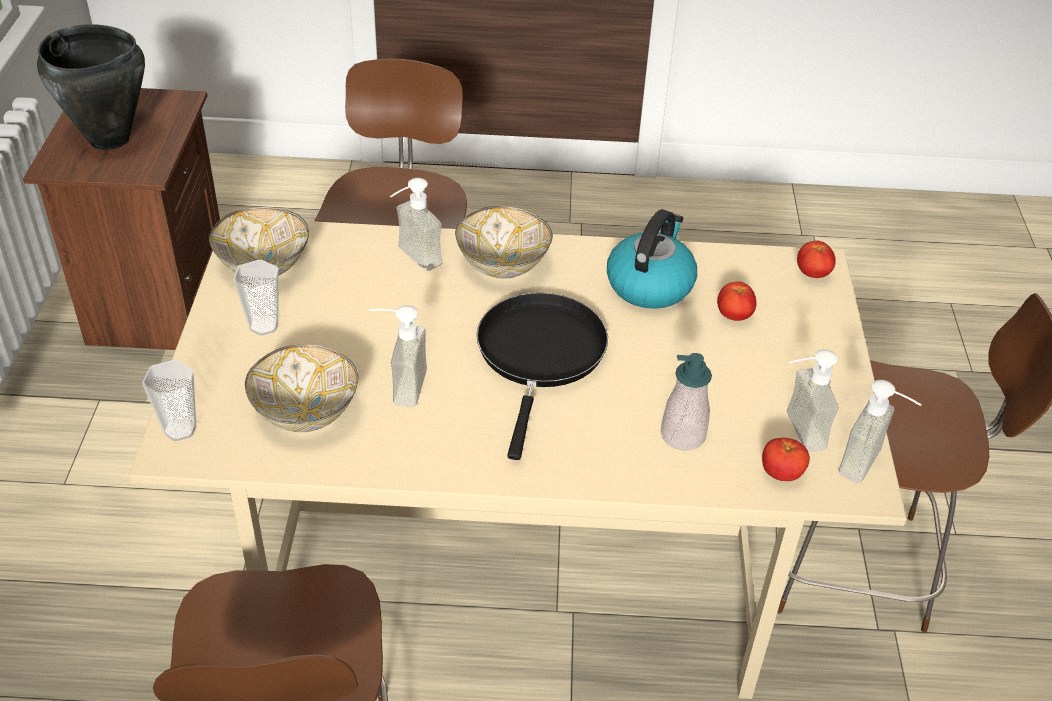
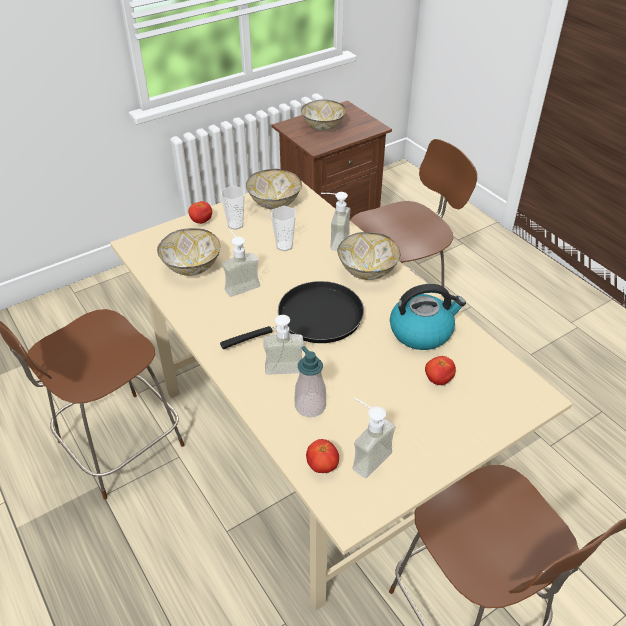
camera: 55 degrees right, 0 degrees up
black cooking pot [37,24,145,150] -> bowl [301,100,346,131]
cup [142,360,196,441] -> cup moved to [271,206,296,251]
tomato [797,240,836,278] -> tomato moved to [188,201,212,224]
soap dispenser [839,380,922,483] -> soap dispenser moved to [263,315,304,375]

